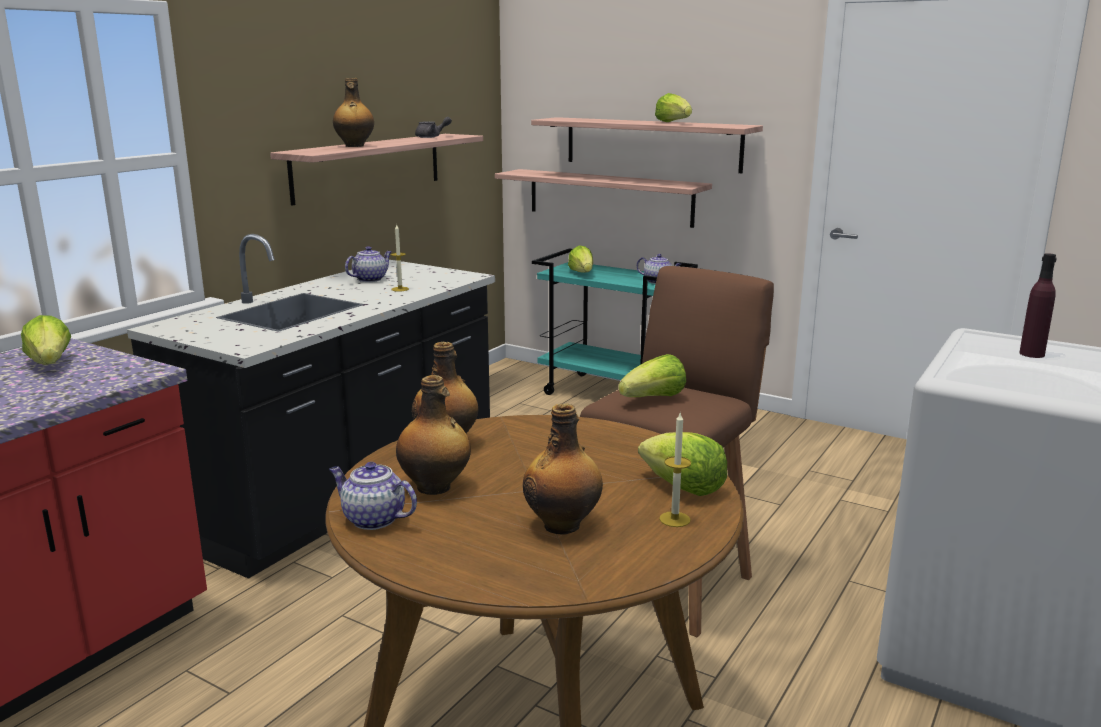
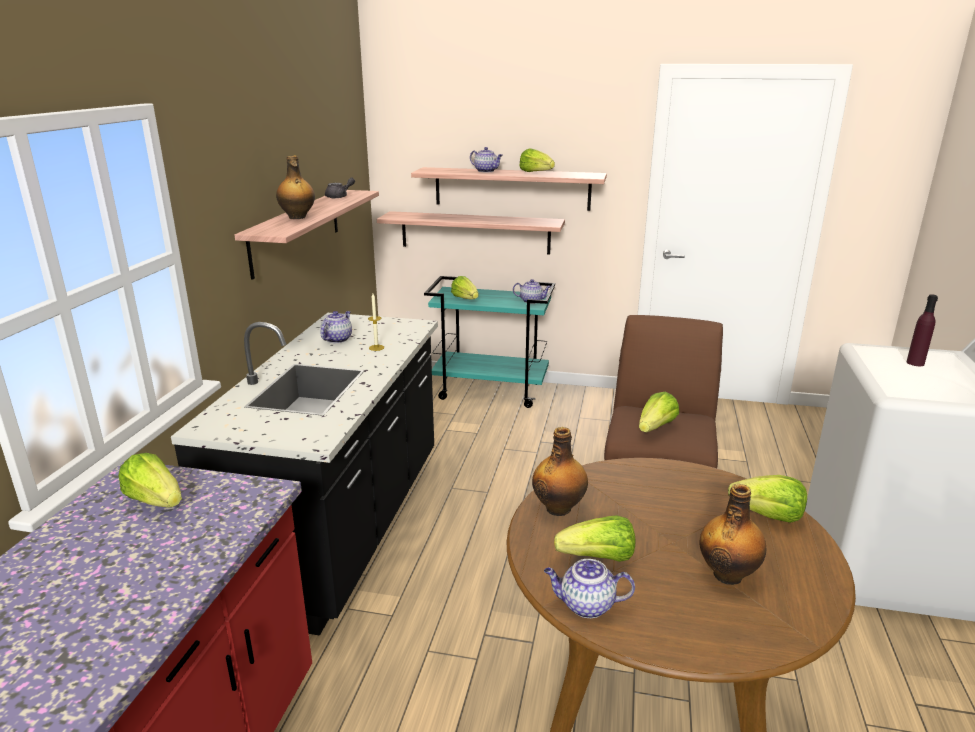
camera: 20 degrees left, 5 degrees up
bottle [396,375,471,495] -> lettuce [554,515,635,562]
candle [659,411,691,527] -> none
none -> teapot [470,147,502,172]

